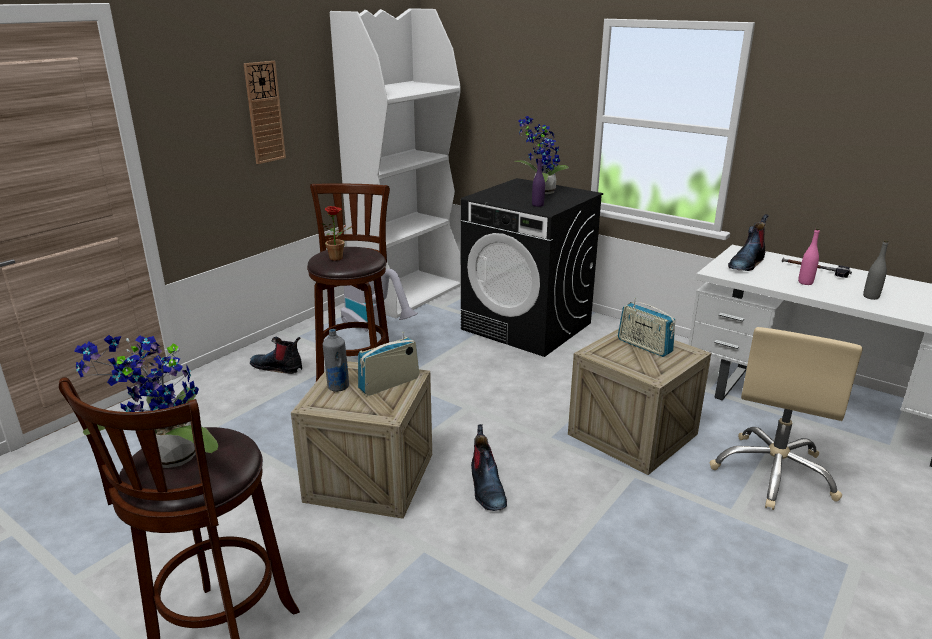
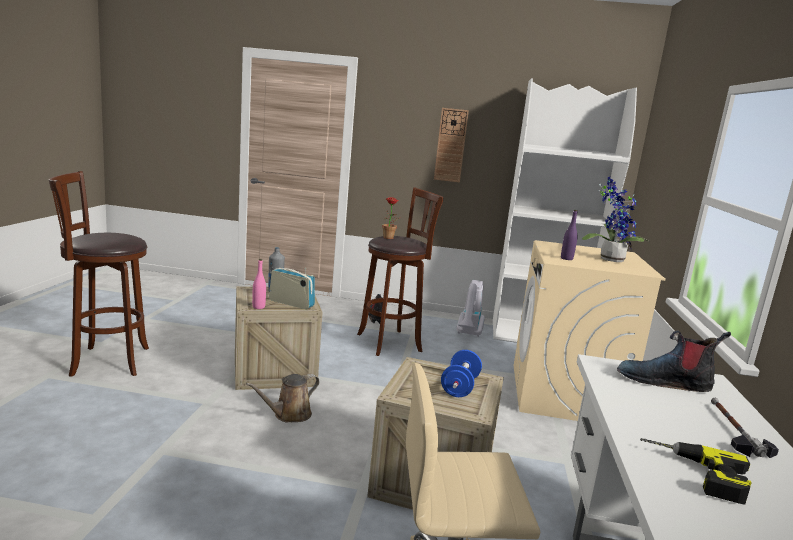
camera: 60 degrees right, 10 degrees down
potted plant [74,335,218,468] -> none
black washing machine [460,178,603,357] -> beige washing machine [513,240,666,421]
boot [471,424,507,511] -> brown watering can [246,374,319,422]
radio [618,298,675,357] -> blue dumbbell [441,350,482,397]
pink bottle [798,228,820,285] -> pink bottle moved to [252,259,266,309]
grey bottle [863,240,888,300] -> power drill [640,438,752,505]

